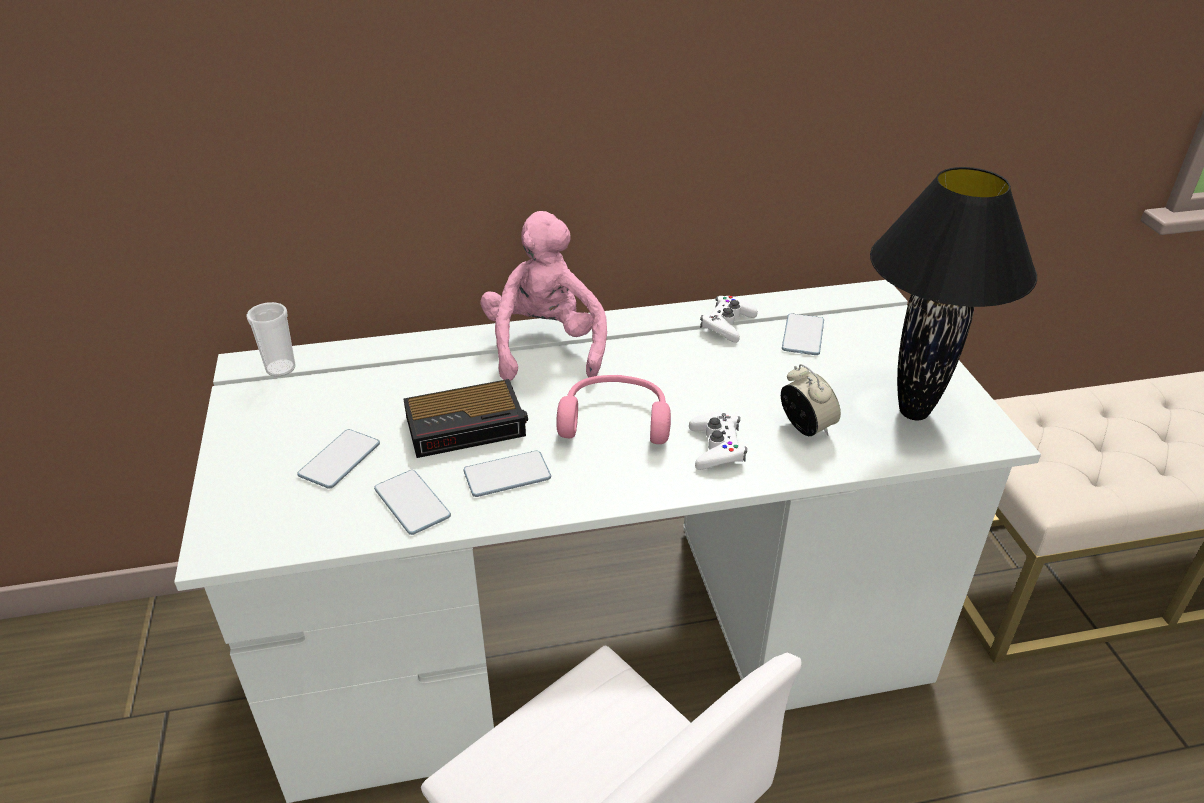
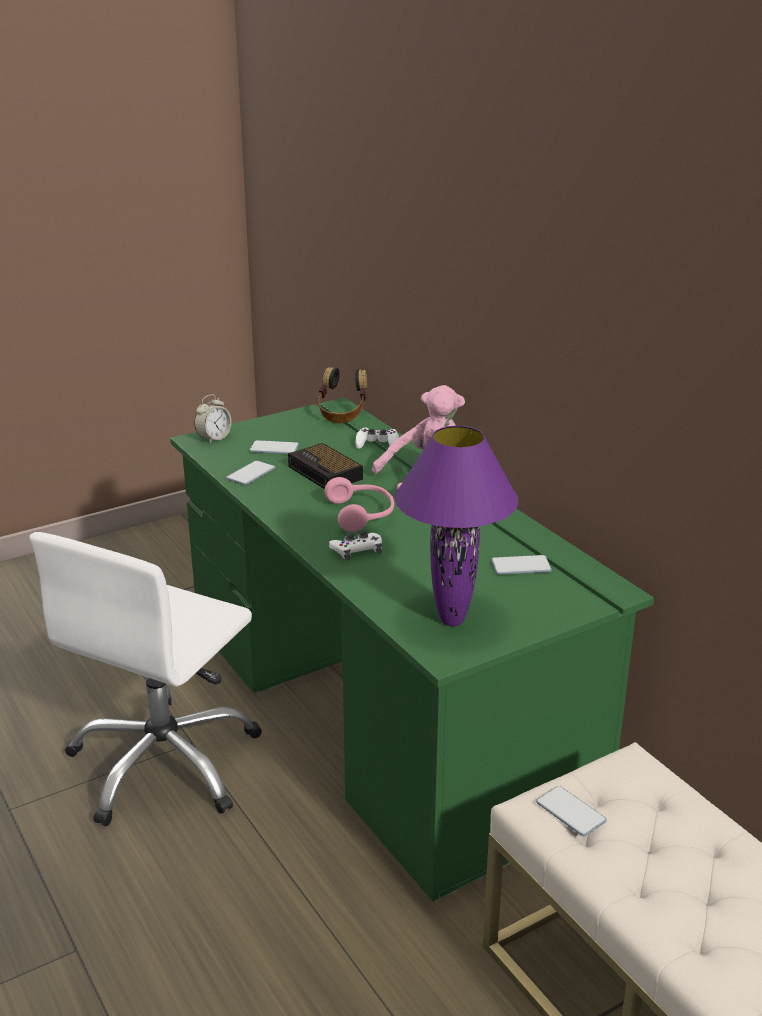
camera: 70 degrees right, 10 degrees down
white desk [174,280,1041,803] -> green desk [170,397,654,901]
cup [246,302,296,377] -> headphones [318,367,367,423]
phone [464,450,551,497] -> phone moved to [536,786,607,836]
white game controller [700,296,758,343] -> white game controller moved to [356,427,399,449]
alarm clock [781,364,841,436] -> alarm clock moved to [194,394,232,444]
black table lamp [870,167,1037,420] -> purple table lamp [395,426,518,626]

